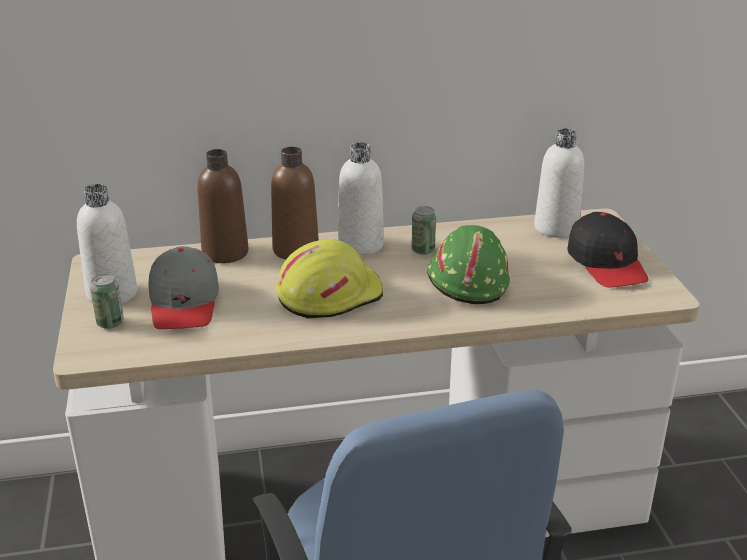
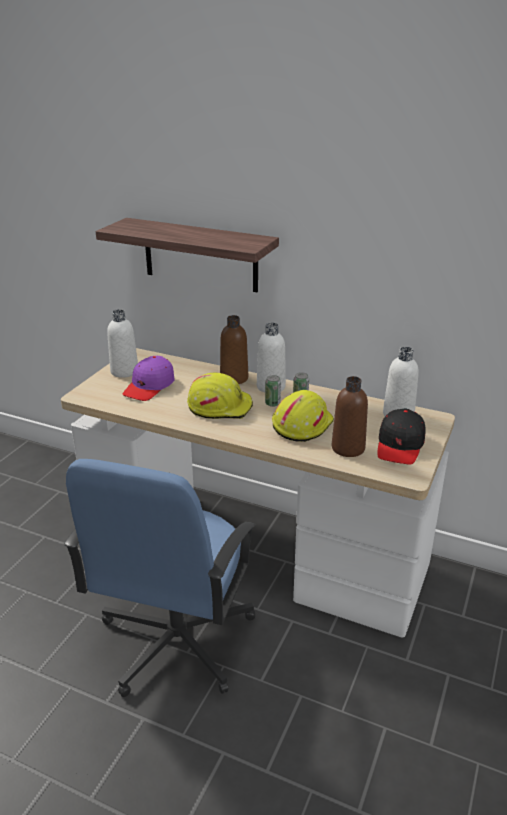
camera: 35 degrees right, 0 degrees up
can [90,274,124,329] -> can moved to [265,375,281,407]
grey cap [148,246,219,329] -> purple cap [122,356,174,401]
brown bottle [198,149,249,263] -> brown bottle moved to [332,376,368,457]
green hard hat [427,225,510,304] -> yellow hard hat [272,390,334,442]
none -> shelf [96,218,279,292]

